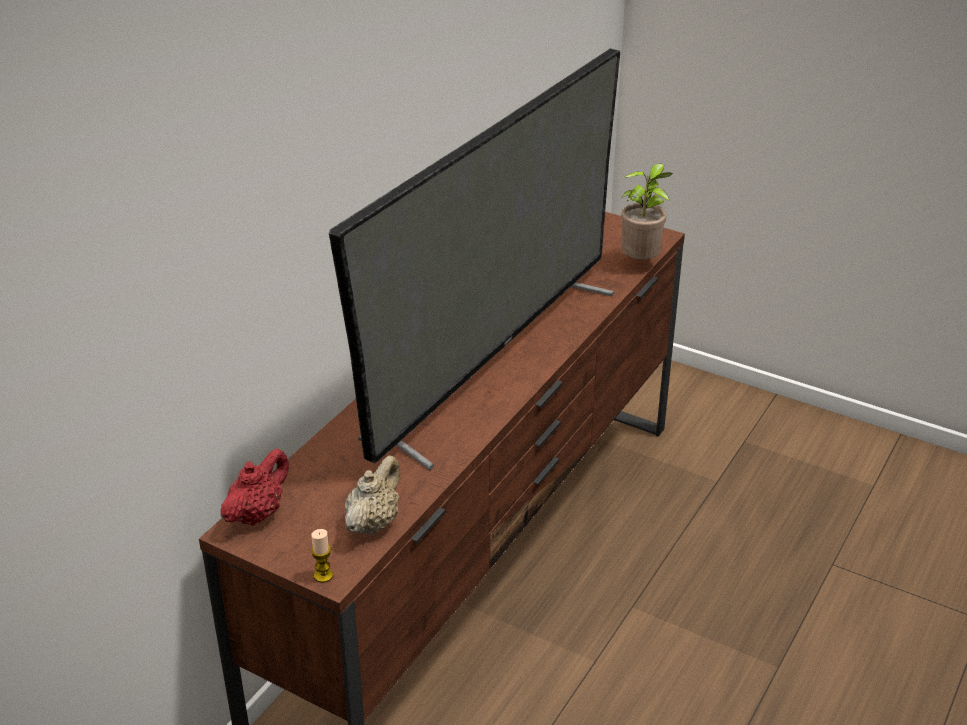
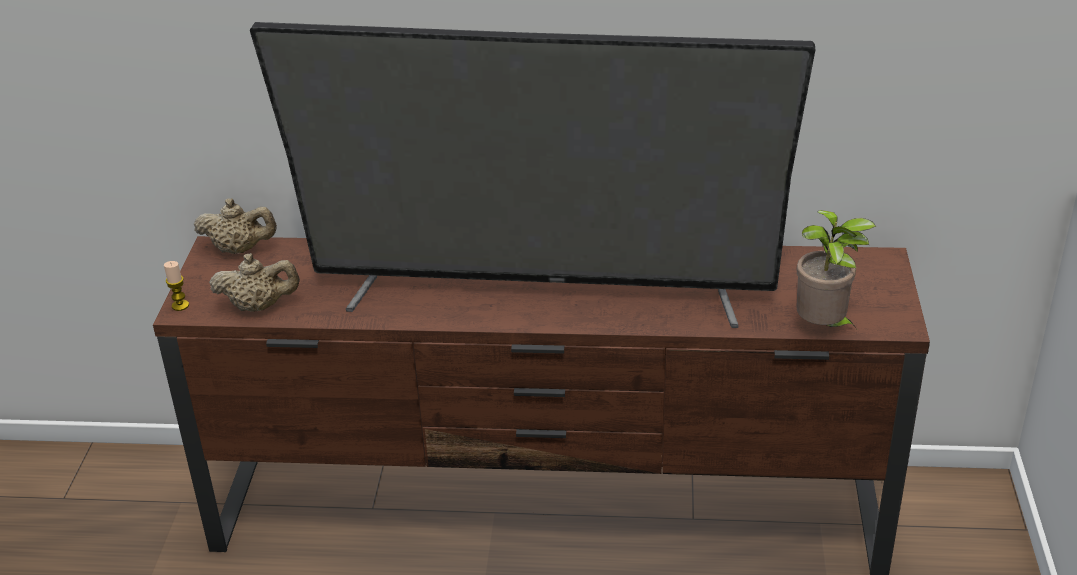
camera: 65 degrees right, 0 degrees up
red teapot [221,449,289,526] -> beige teapot [194,198,277,254]

